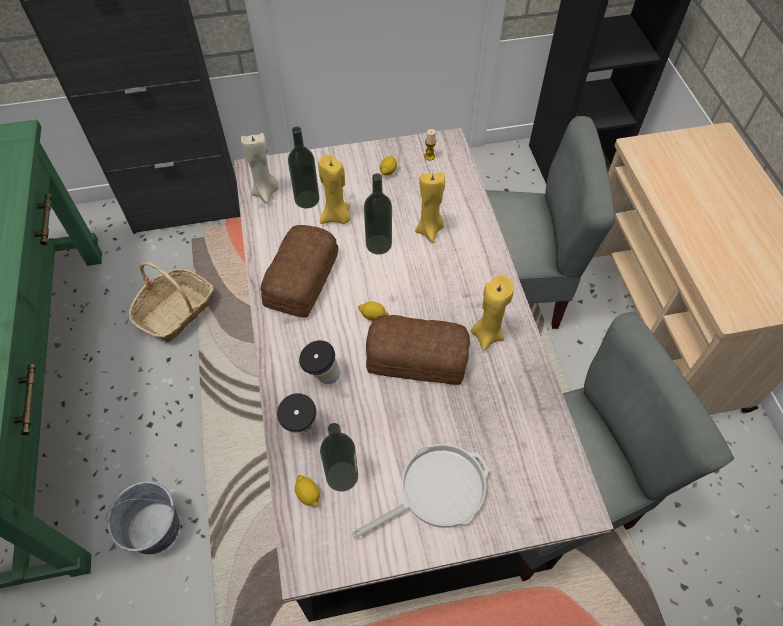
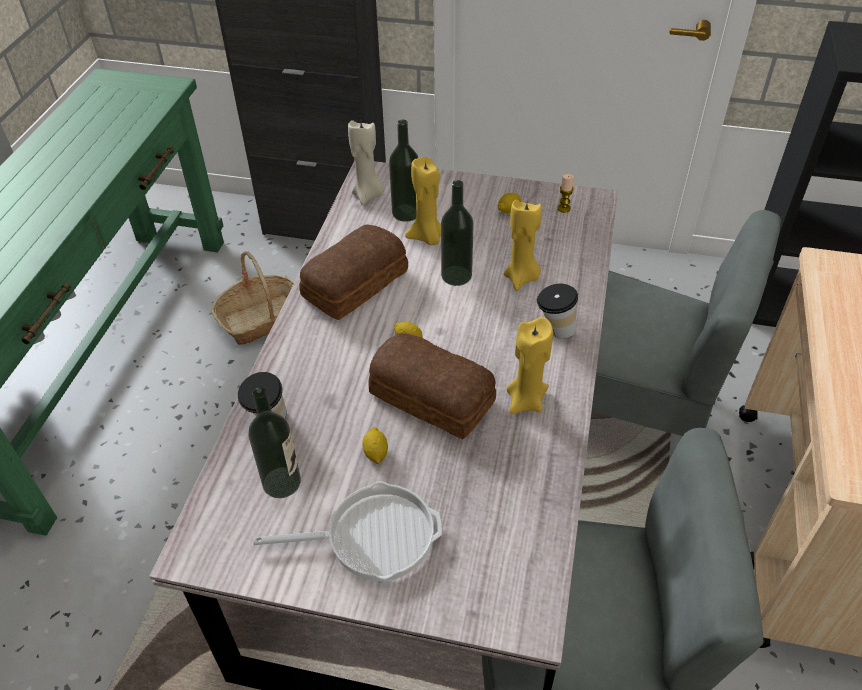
camera: 25 degrees right, 10 degrees down
grey bucket [106,481,180,554] -> none
lemon [295,475,320,507] -> lemon moved to [362,427,388,464]
cup [299,340,340,384] -> cup moved to [537,284,578,339]

